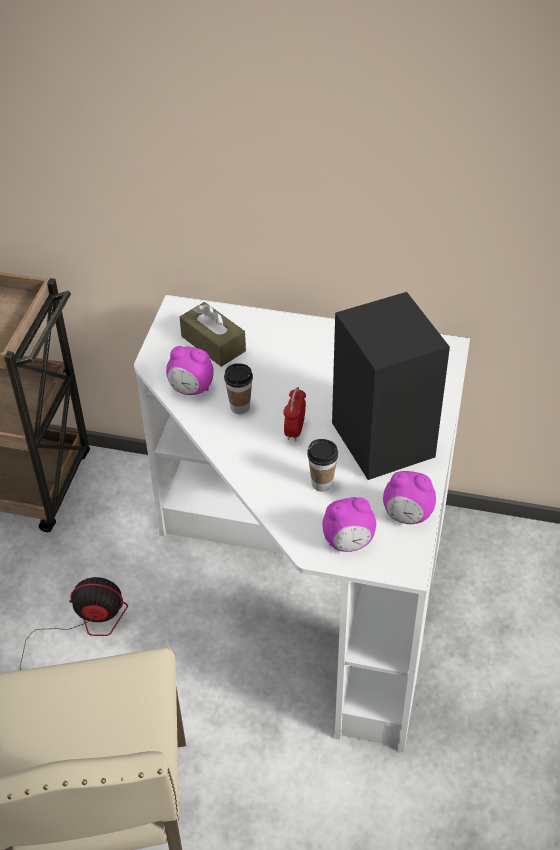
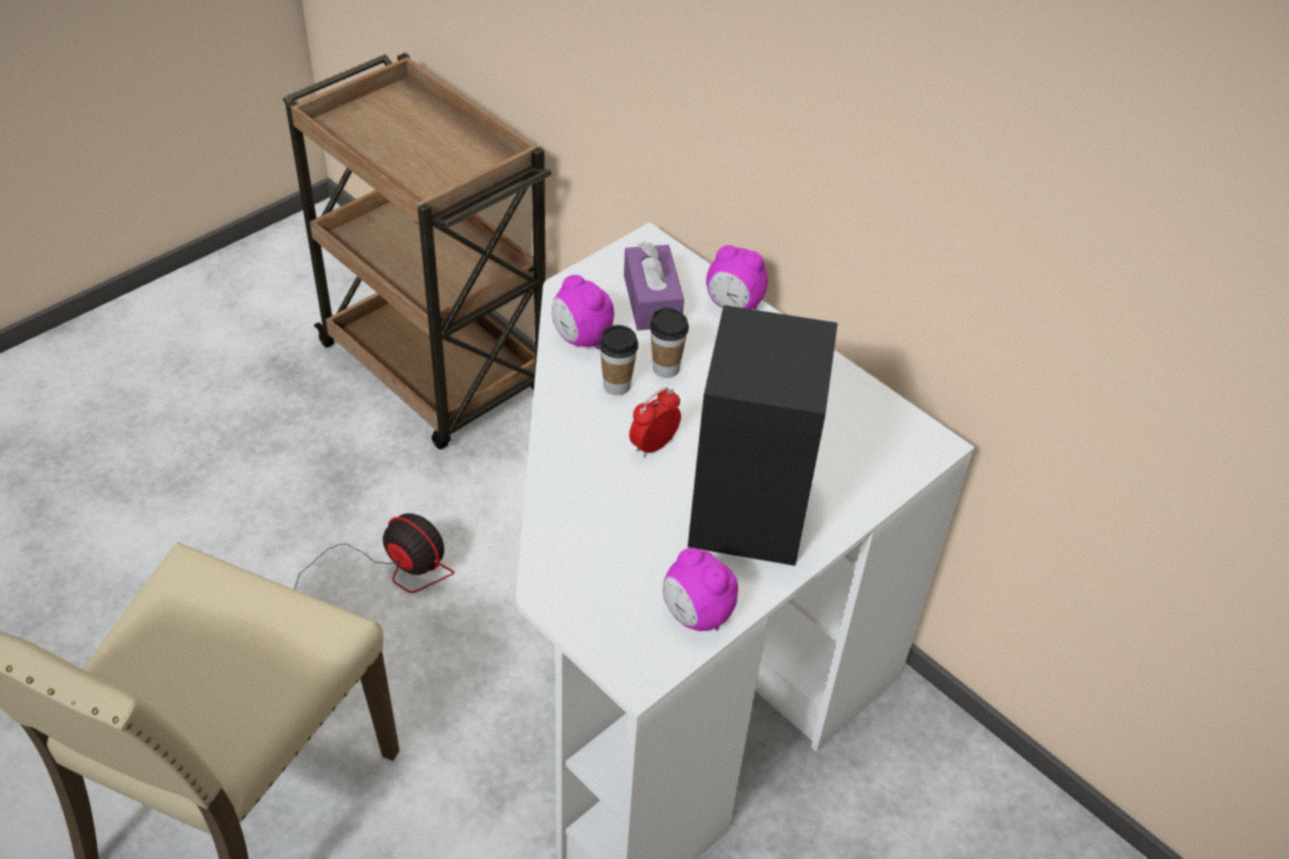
camera: 30 degrees right, 0 degrees up
brown tissue box [180,302,246,367] -> purple tissue box [624,242,684,330]
cup [307,439,338,492] -> cup moved to [650,307,689,378]
alarm clock [322,497,376,552] -> alarm clock moved to [706,245,768,309]

